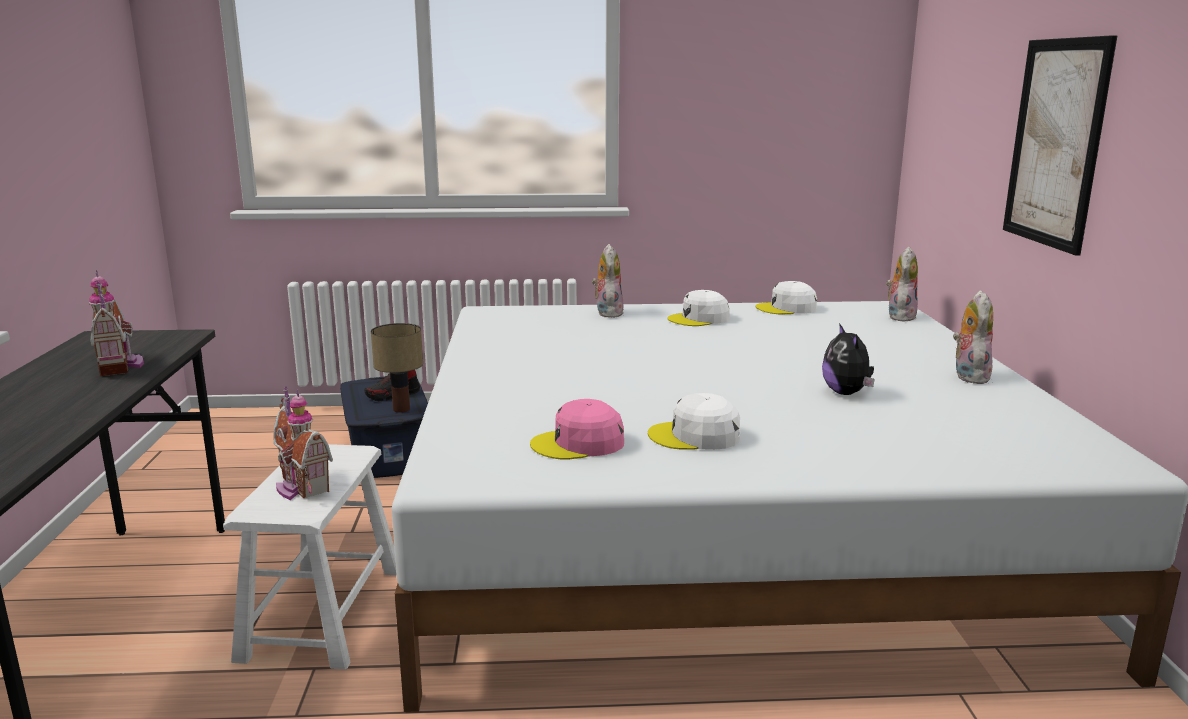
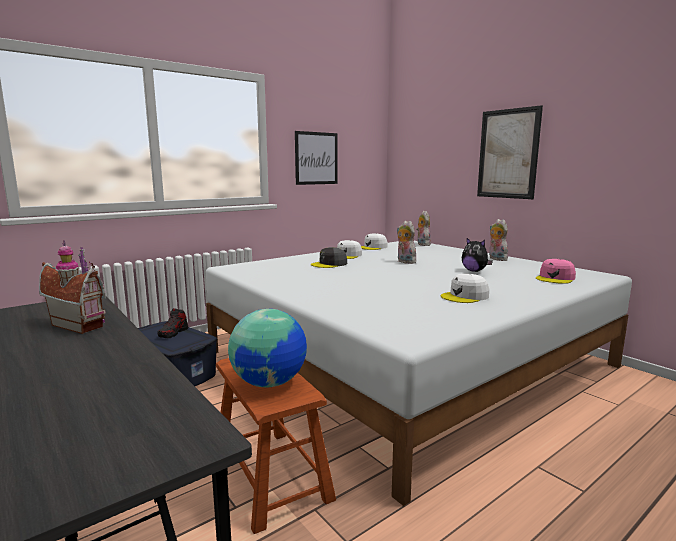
camera: 35 degrees left, 5 degrees down
white stool [223,444,397,669] -> brown stool [216,358,336,534]
toy house [273,386,333,500] -> globe [228,309,307,387]
table lamp [371,323,423,413] -> none
pink cap [530,399,624,460] -> pink cap moved to [536,259,576,284]
plush toy [592,244,623,318] -> plush toy moved to [397,221,416,264]
none -> picture [295,131,338,185]
none -> grey cap [311,247,347,268]

